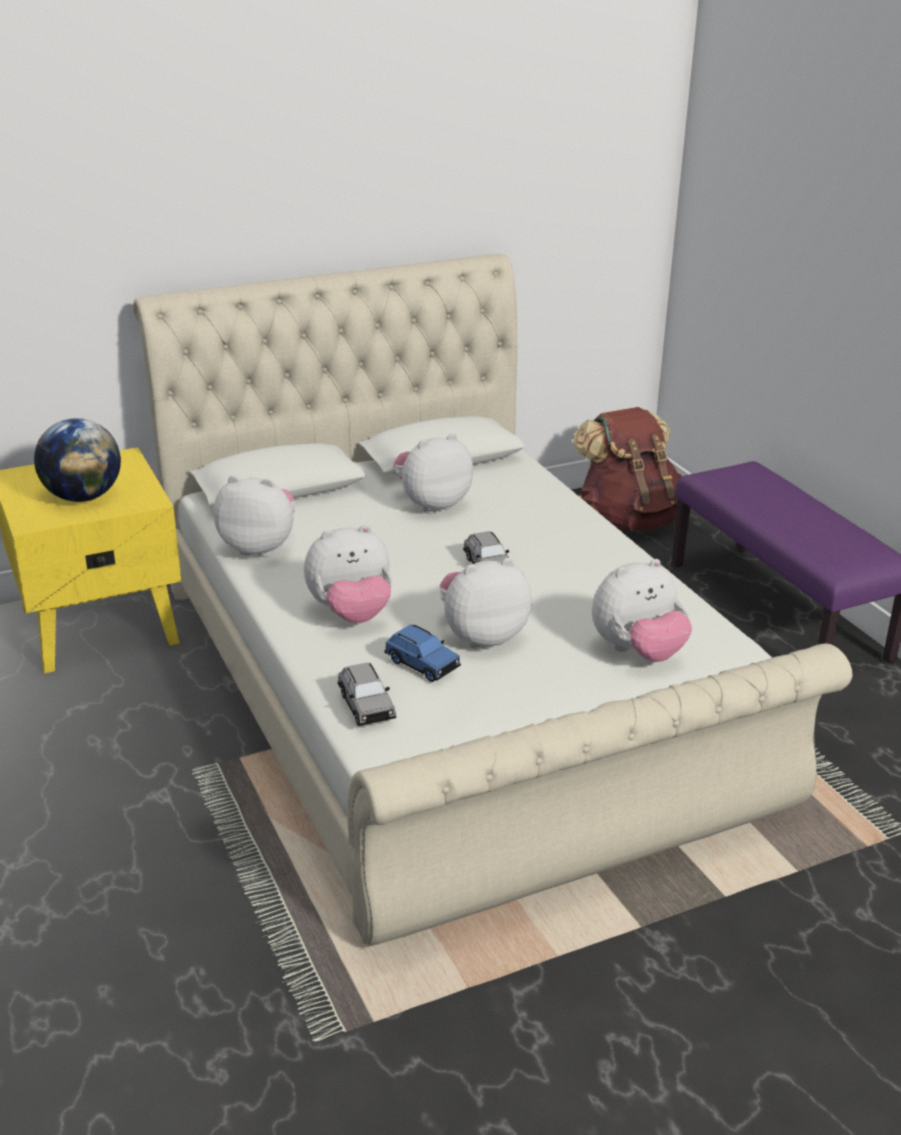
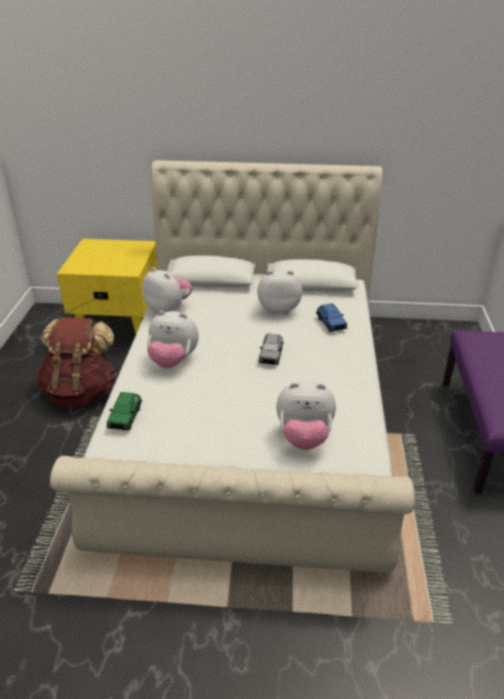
camera: 30 degrees right, 5 degrees up
globe [34,418,121,502] -> none
grey toy car [337,662,396,726] -> green toy car [107,392,142,430]
blue toy car [384,624,461,682] -> blue toy car moved to [316,303,347,332]
plush toy [440,558,532,649] -> none
brown backpack [573,407,682,531] -> brown backpack moved to [36,317,116,406]

